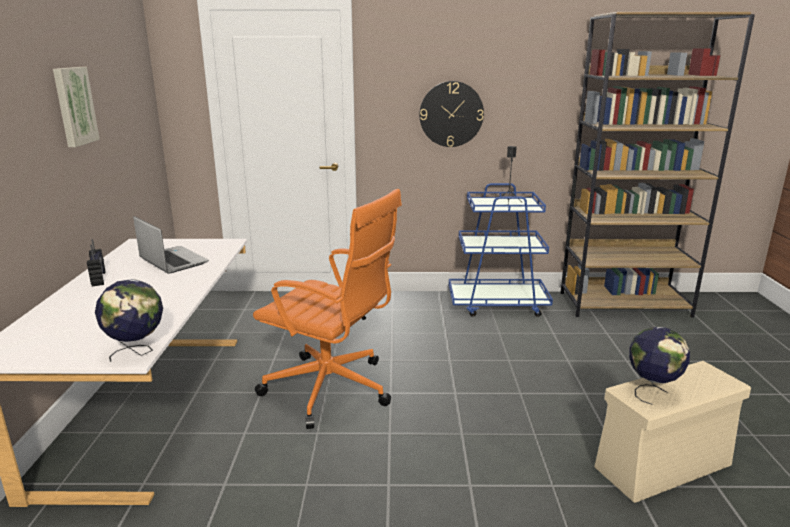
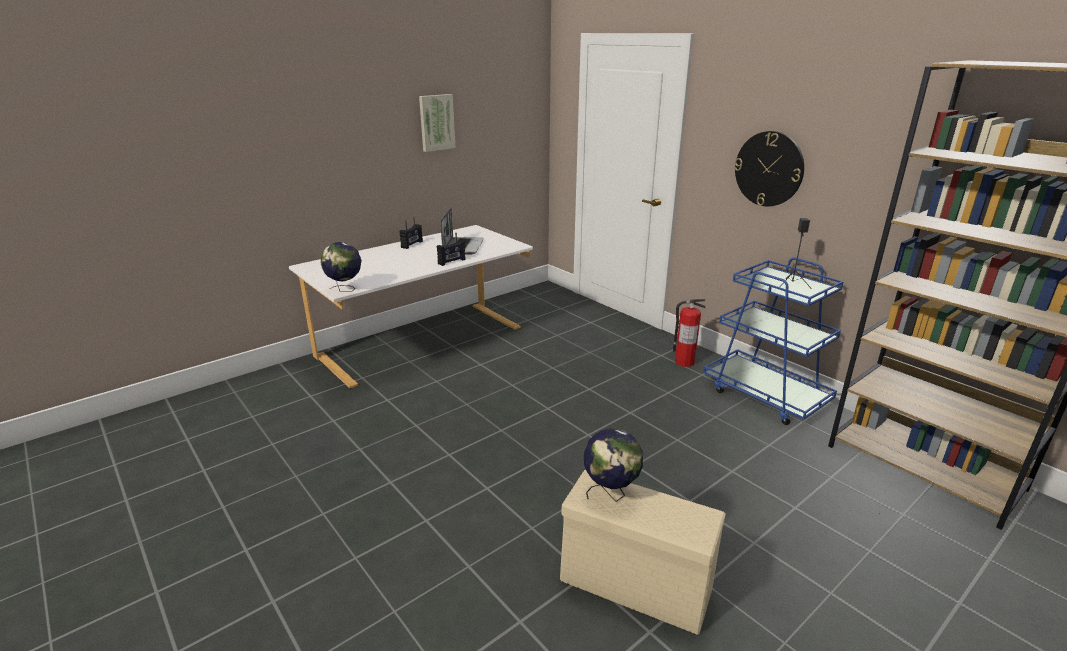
camera: 50 degrees right, 5 degrees up
orange office chair [253,189,402,429] -> none
none -> radio [437,232,466,266]
none -> fire extinguisher [673,299,705,367]

